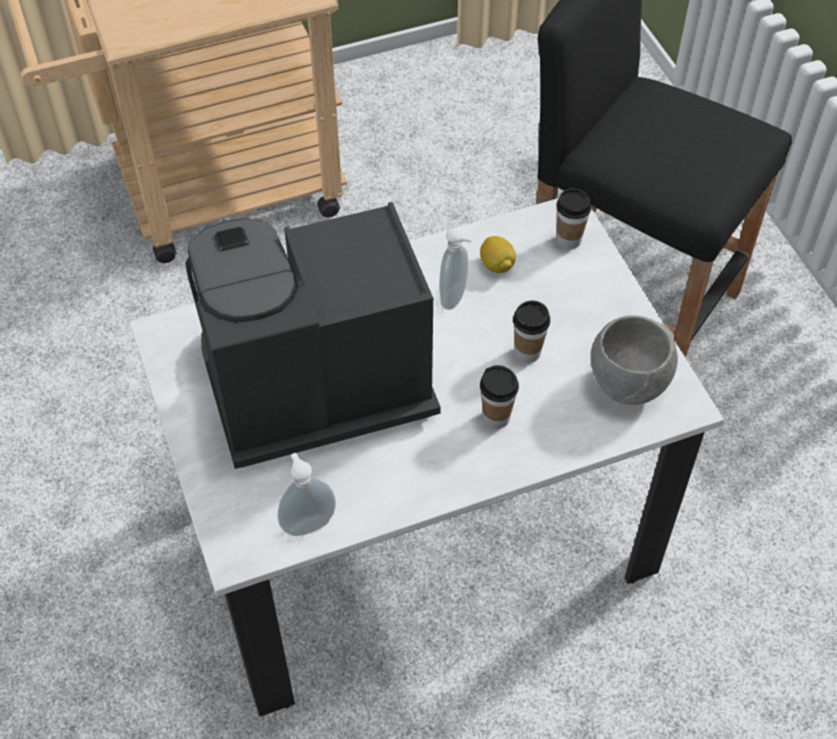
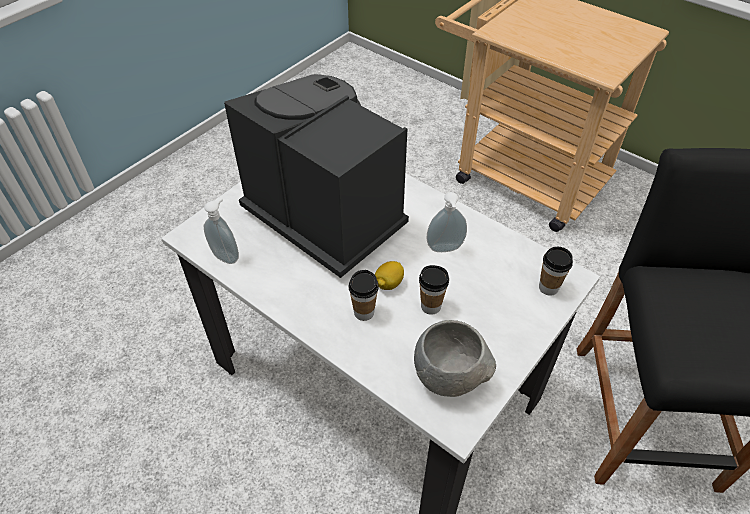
camera: 60 degrees right, 5 degrees down
lemon [480,236,516,273] -> lemon moved to [375,261,404,290]

